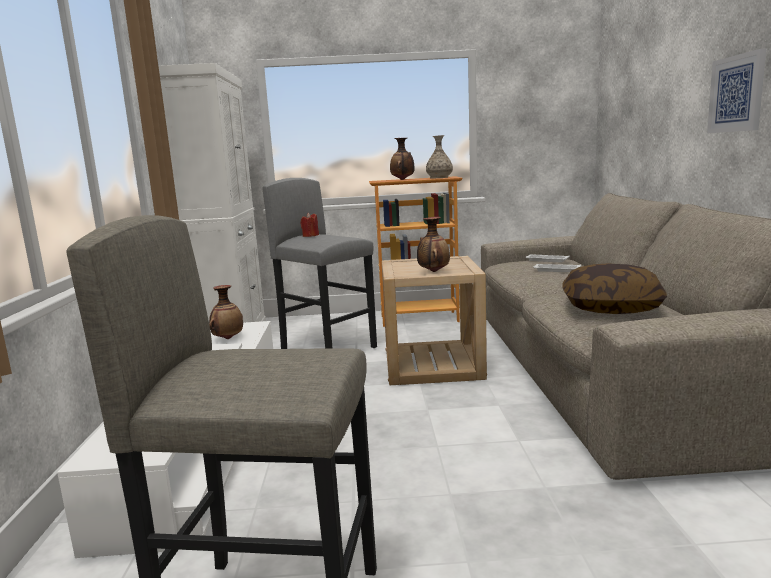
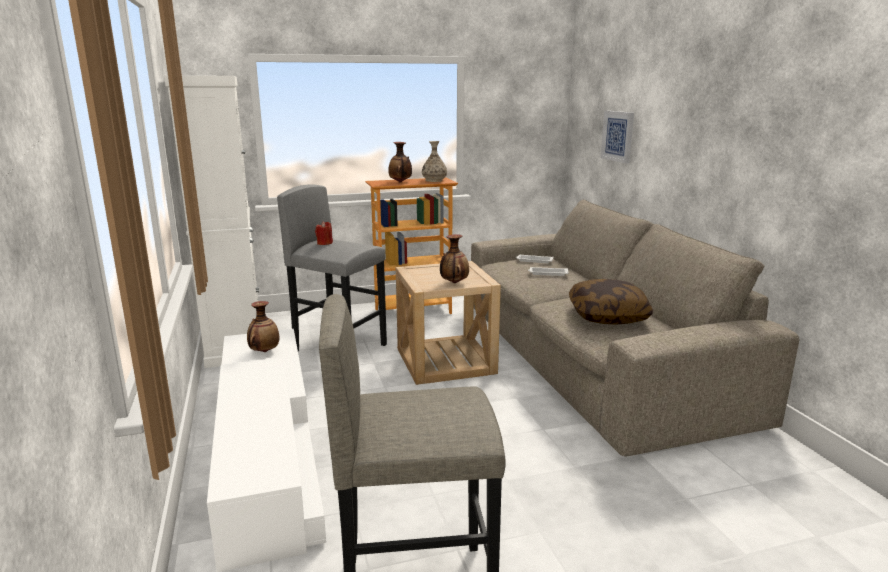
camera: 15 degrees left, 5 degrees up
picture [707,48,766,133] -> picture moved to [601,111,634,163]

